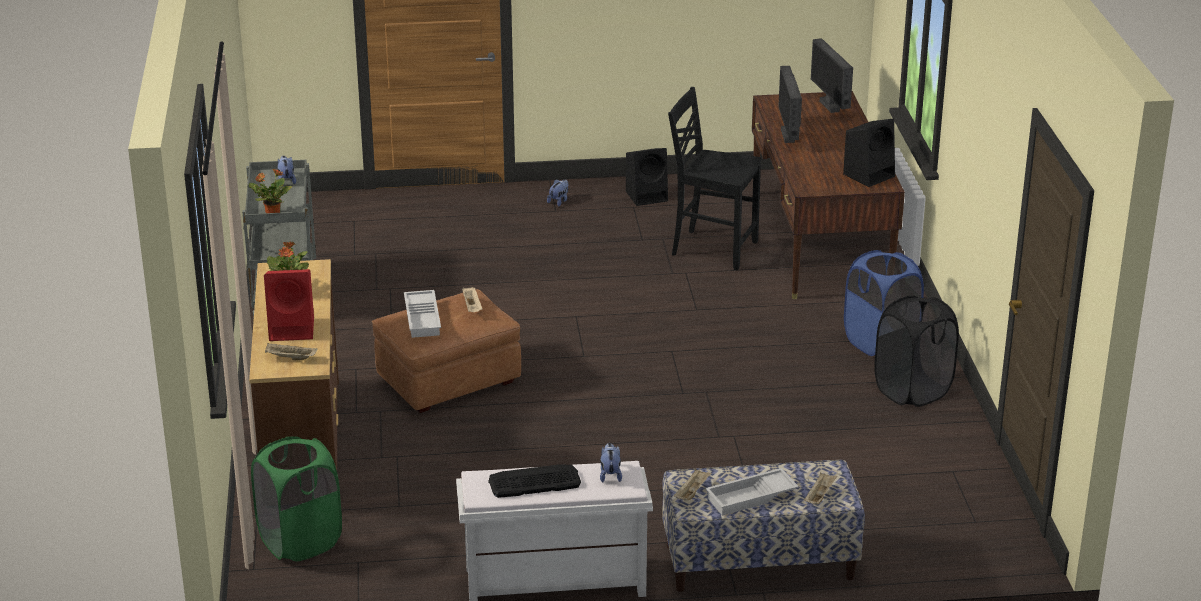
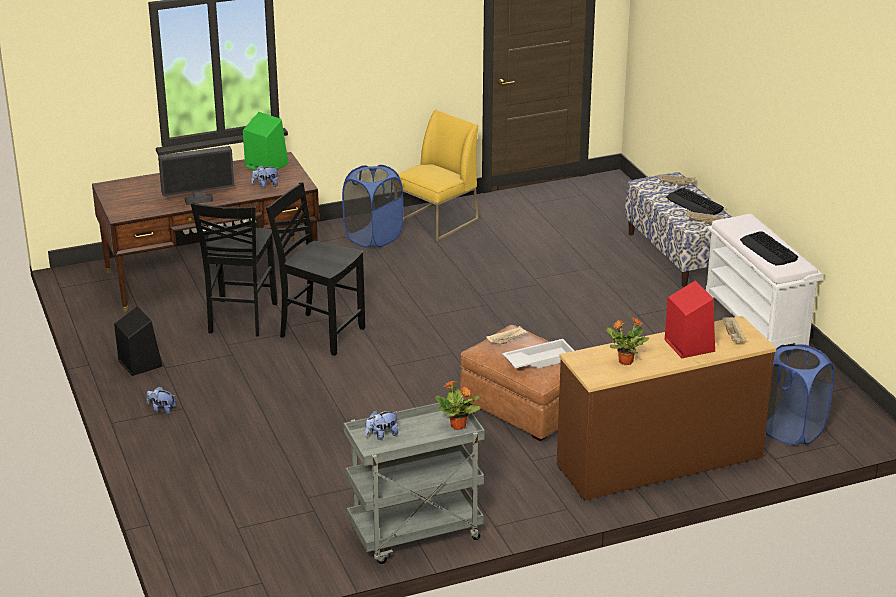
camera: 105 degrees left, 0 degrees up
green laundry basket [251,436,342,561] -> blue laundry basket [765,344,834,445]
plush toy [600,443,622,482] -> plush toy moved to [251,165,278,188]
white tray [705,468,799,515] -> keyboard [666,188,724,215]
monitor [811,38,853,113] -> none
black speaker [843,119,895,187] -> green speaker [243,112,288,170]
black laundry basket [874,295,959,407] -> yellow chair [398,110,479,242]
none -> black chair [266,182,365,356]

